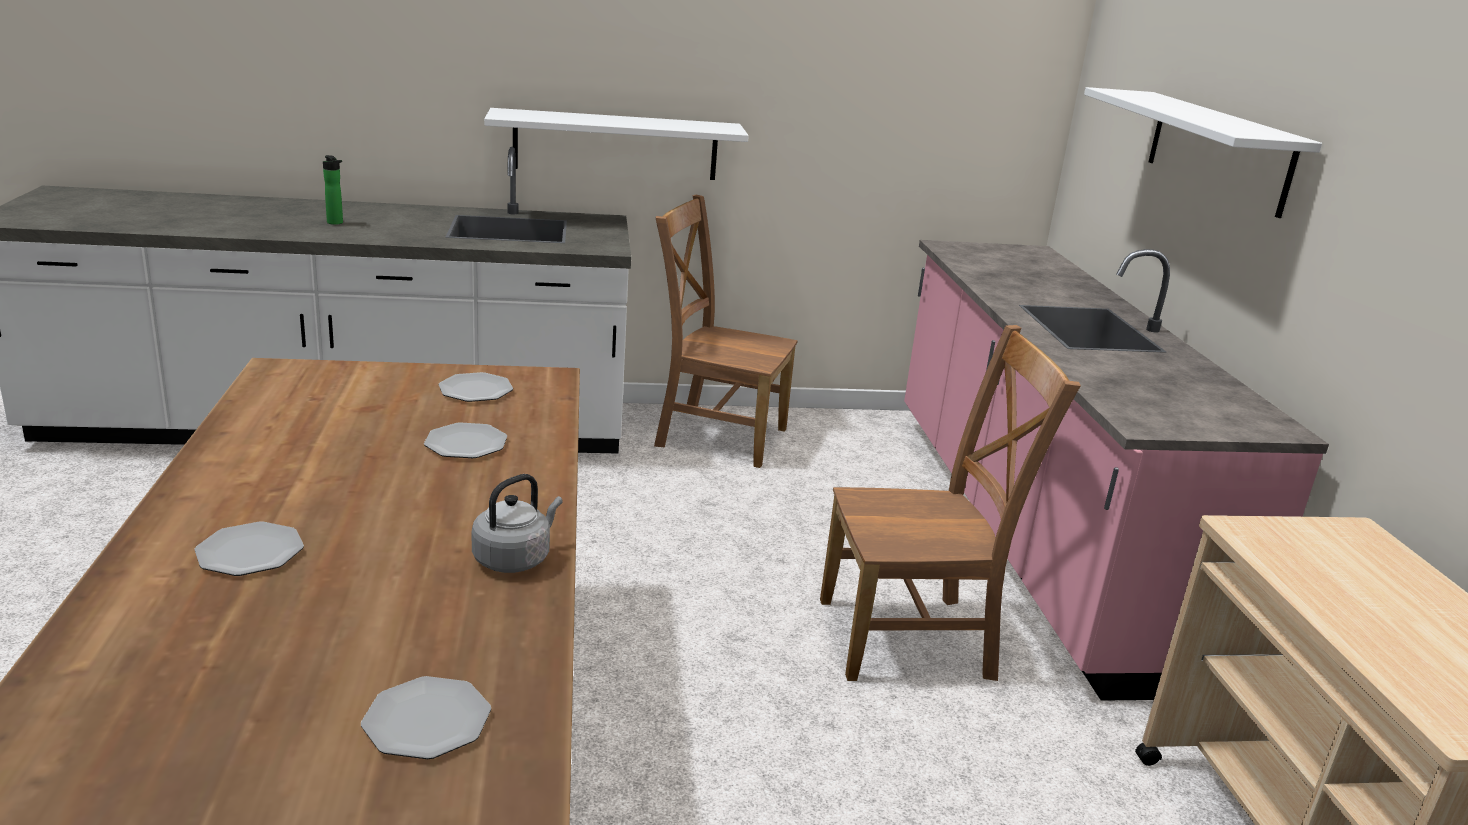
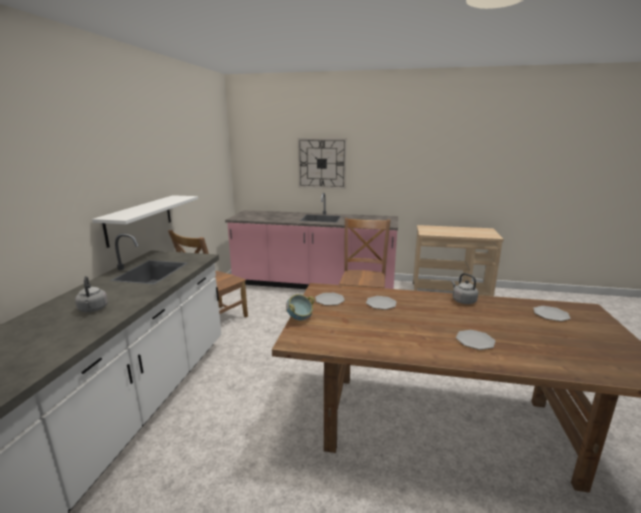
camera: 70 degrees left, 5 degrees down
bottle [323,155,343,225] -> grey kettle [75,276,108,312]
white shelf [1084,87,1322,218] -> wall clock [297,138,347,189]
none -> bowl [286,294,315,320]

